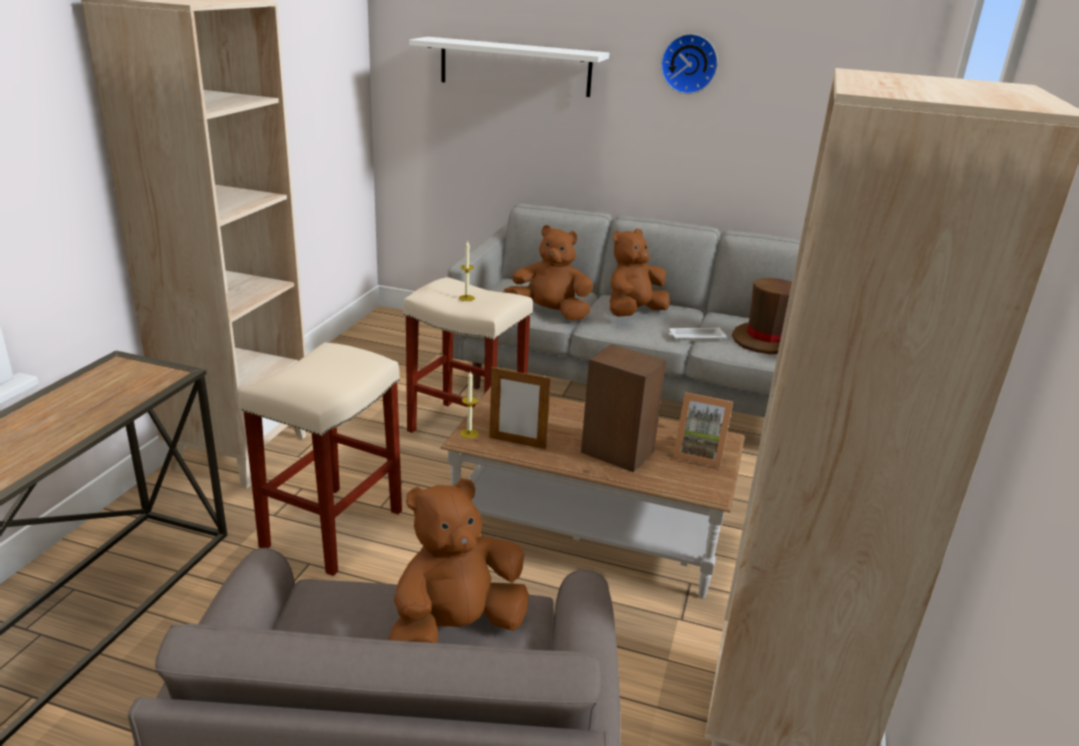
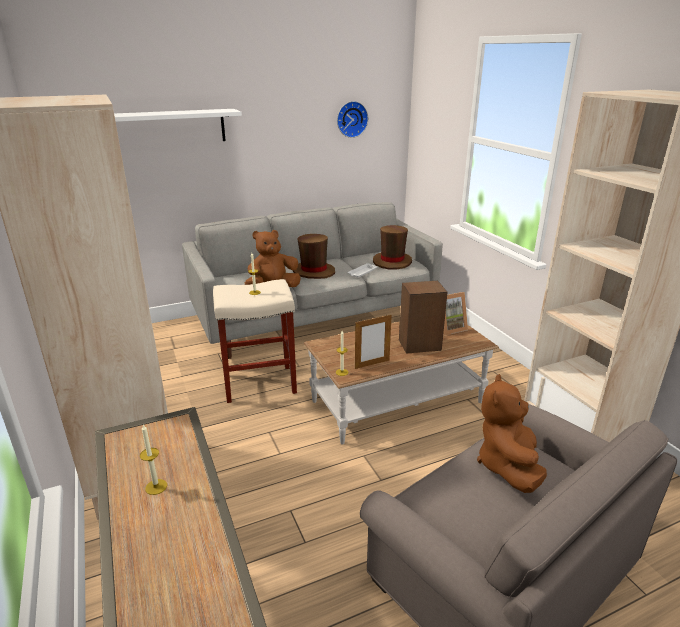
camera: 40 degrees left, 0 degrees up
beige stool [239,342,402,576] -> none
brown plush toy [610,228,670,317] -> brown hat [293,234,335,279]
wall clock [661,34,718,94] -> wall clock moved to [337,101,368,138]
none -> candle [140,425,167,495]

